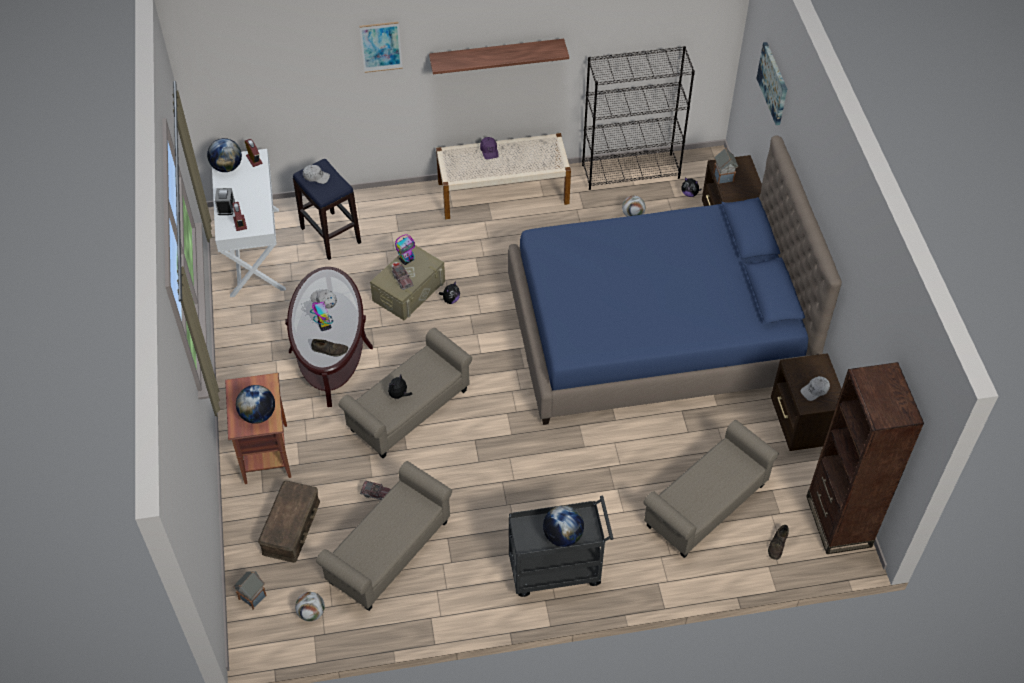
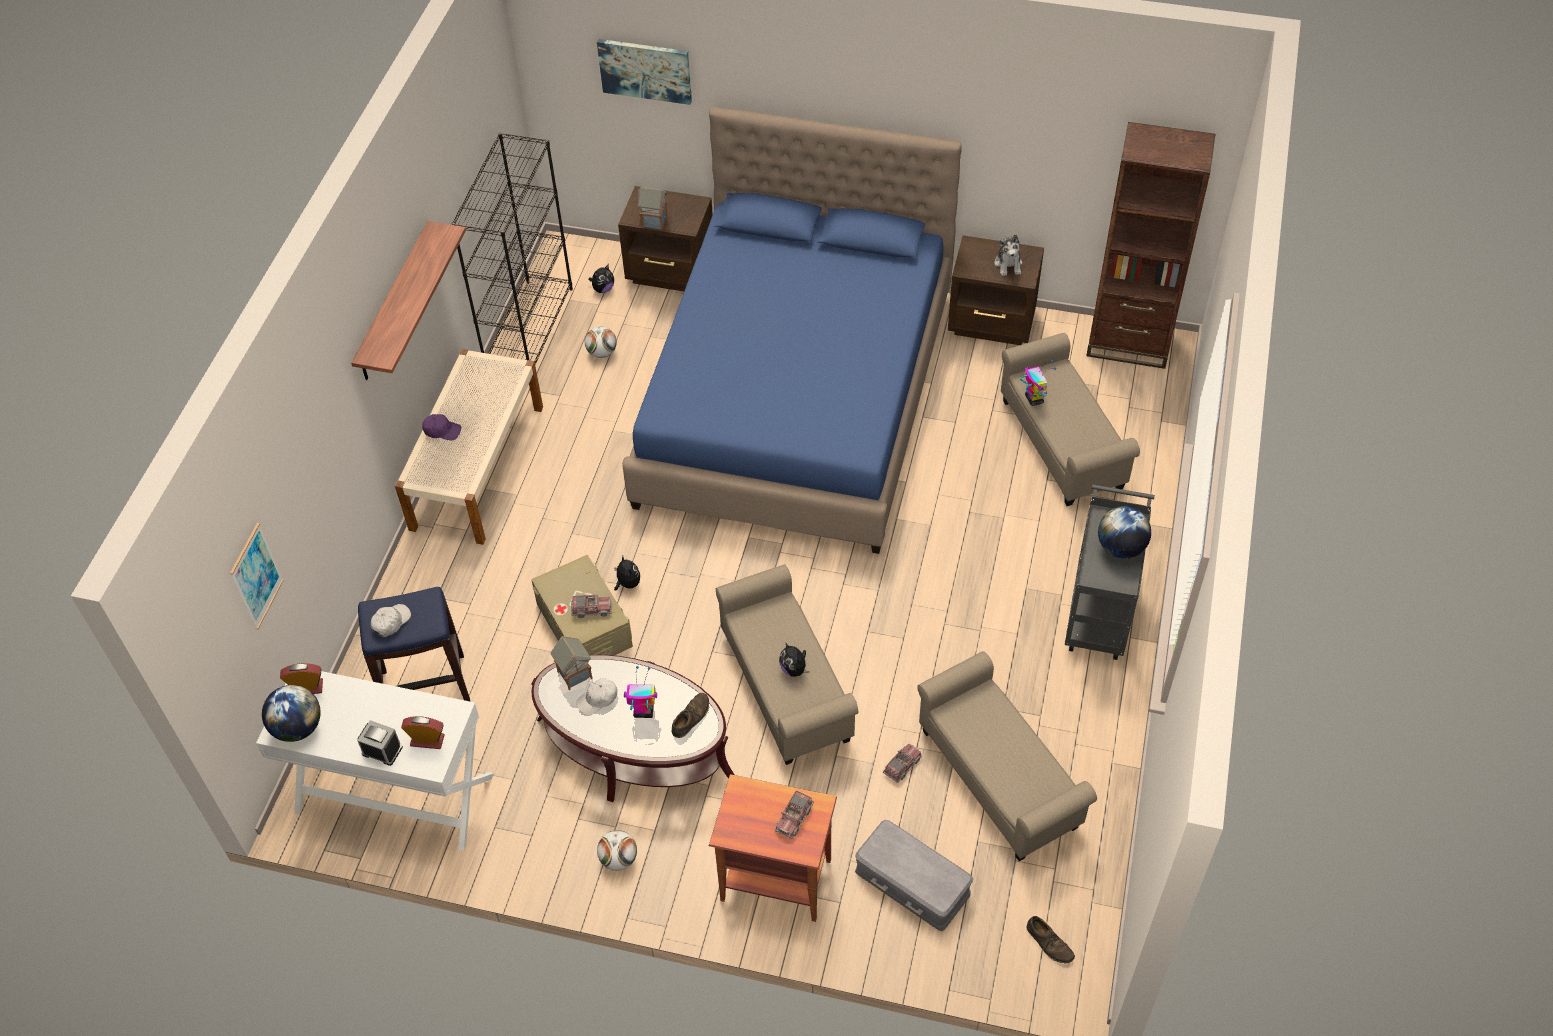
camera: 65 degrees left, 0 degrees up
toy house [233,571,267,610] -> toy house moved to [550,636,593,690]
globe [236,385,275,424] -> toy truck [775,791,814,839]
brown storage box [258,481,320,563] -> grey storage box [855,820,973,931]
football [295,592,325,621] -> football moved to [597,830,637,871]
picture [360,22,402,73] -> picture moved to [230,523,284,629]
toy robot [395,235,415,265] -> toy robot moved to [1020,360,1056,406]
brown shoe [768,525,789,560] -> brown shoe moved to [1026,916,1075,963]
white cap [800,376,830,401] -> plush toy [994,234,1022,276]

